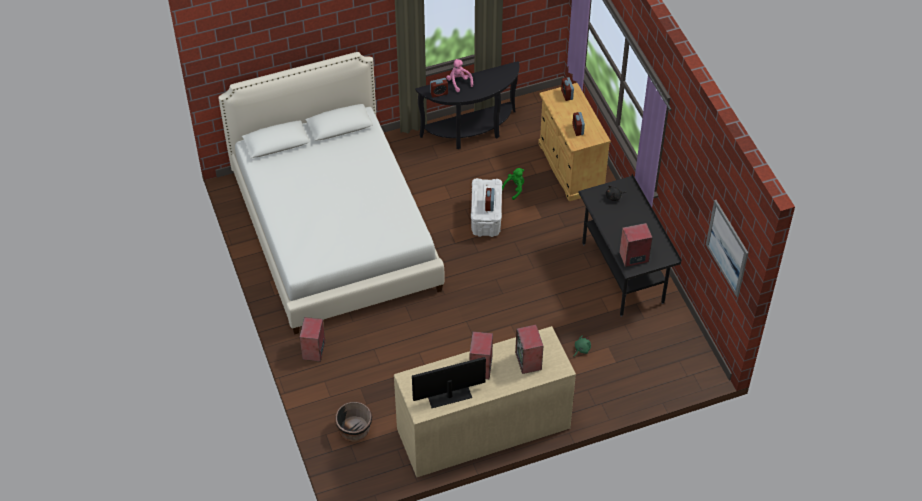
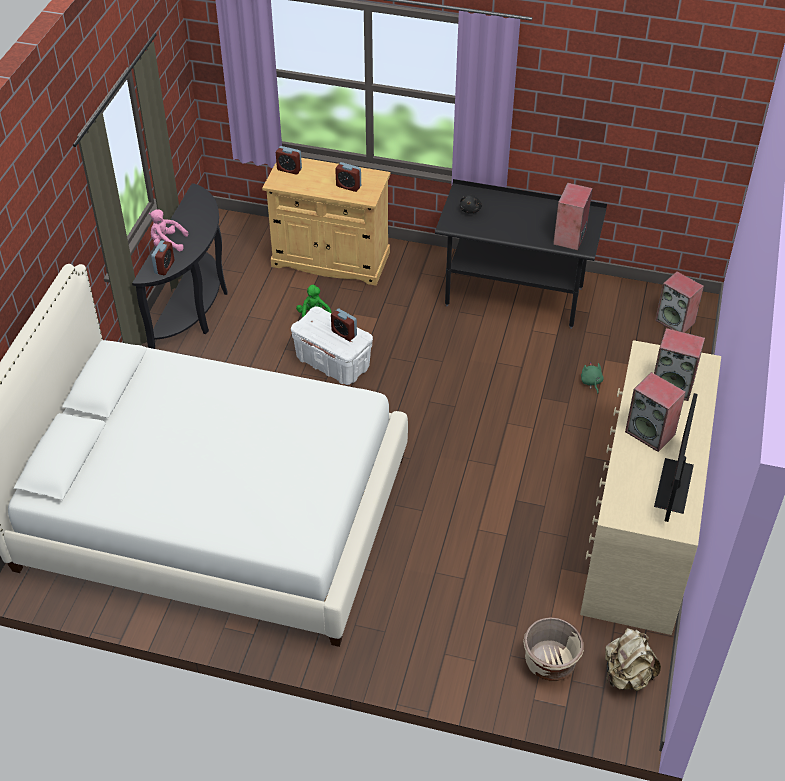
camera: 55 degrees left, 5 degrees down
speaker [299,317,325,362] -> speaker moved to [655,272,704,333]
black planter [335,402,372,442] -> beige planter [523,617,584,681]
picture [706,200,748,297] -> none
none -> beige backpack [605,628,661,691]

